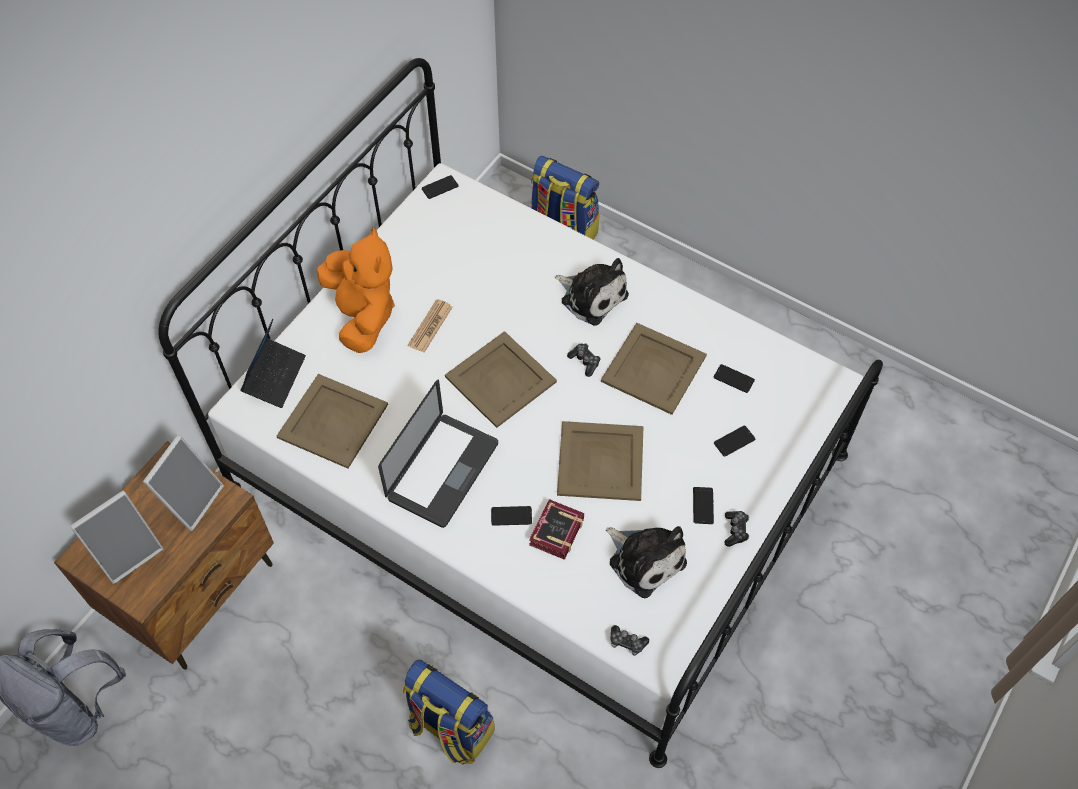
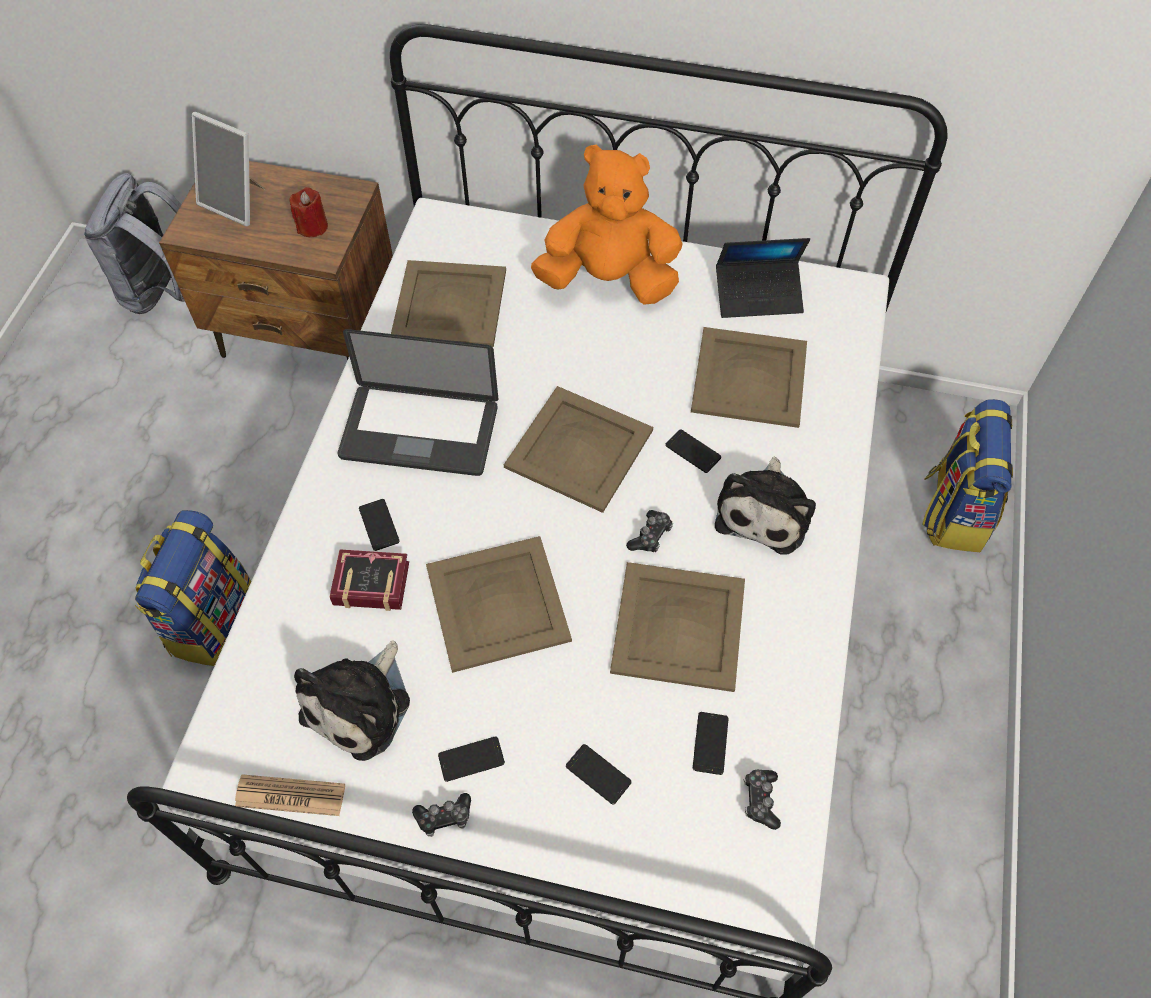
camera: 70 degrees right, 0 degrees up
picture frame [143,435,224,531] -> red candle [290,187,328,237]
laptop [240,319,306,408] -> laptop moved to [716,238,810,318]
orange plush toy [317,226,395,353] -> orange plush toy turned 135 degrees counterclockwise [531,145,683,305]
newspaper [408,299,453,353] -> newspaper moved to [235,774,345,816]
phone [422,175,459,199] -> phone moved to [665,429,721,473]
game controller [610,625,649,656] -> game controller moved to [743,770,781,830]
none -> beige tray [691,327,807,428]

